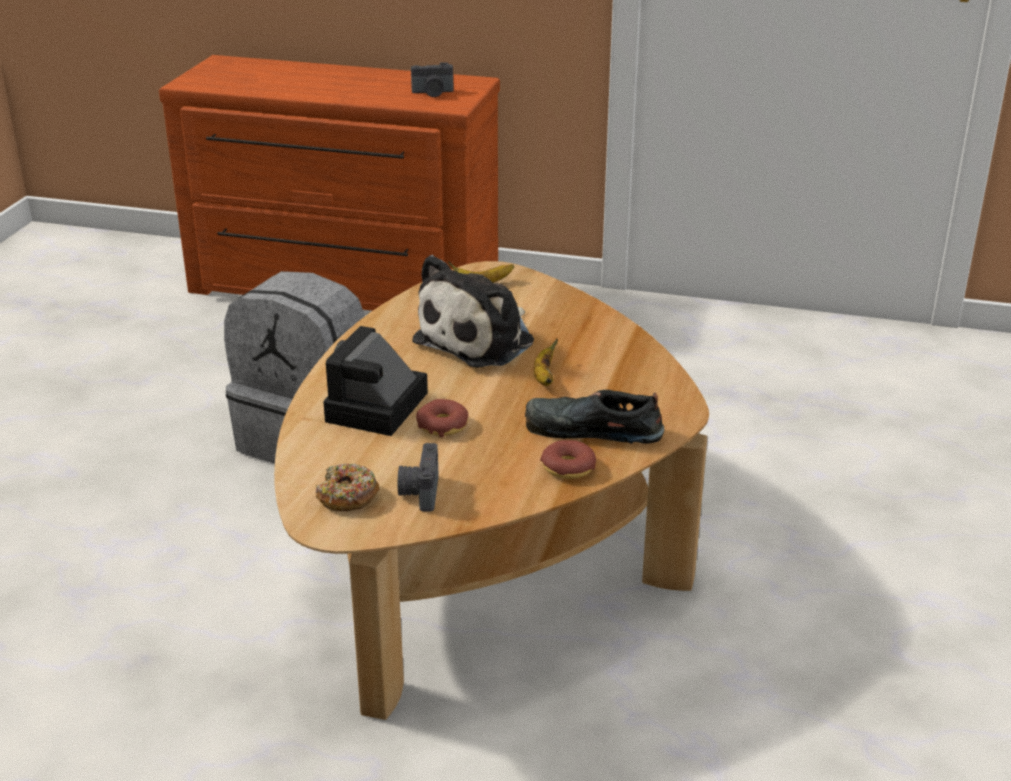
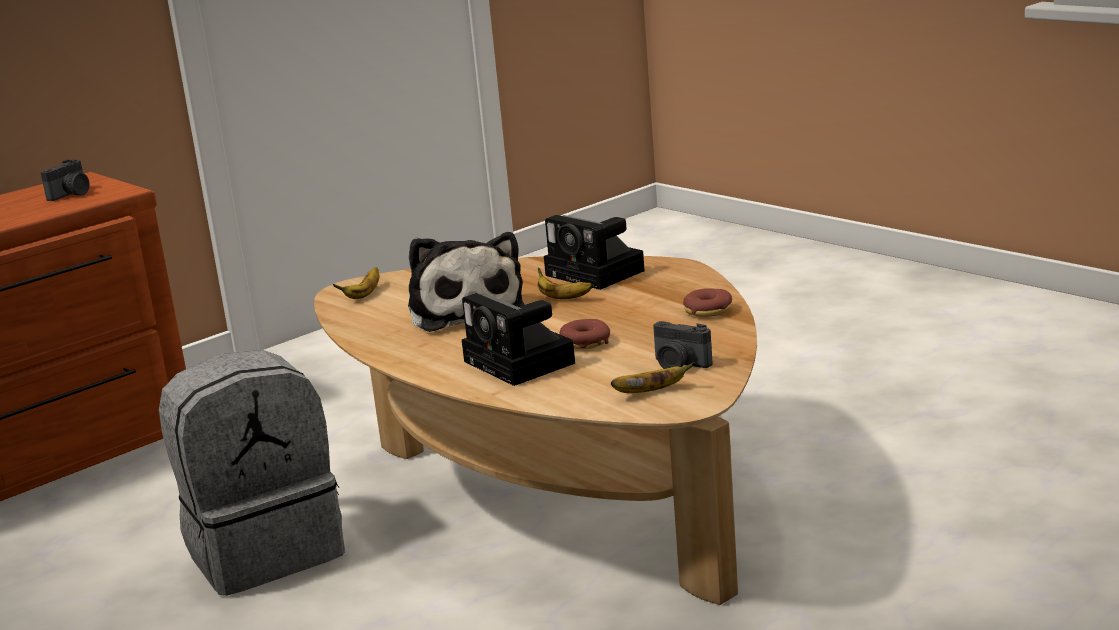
camera: 55 degrees left, 10 degrees down
donut [316,463,380,511] -> banana [611,362,695,393]
black shoe [525,390,664,444] -> none
none -> camera [544,215,645,290]

